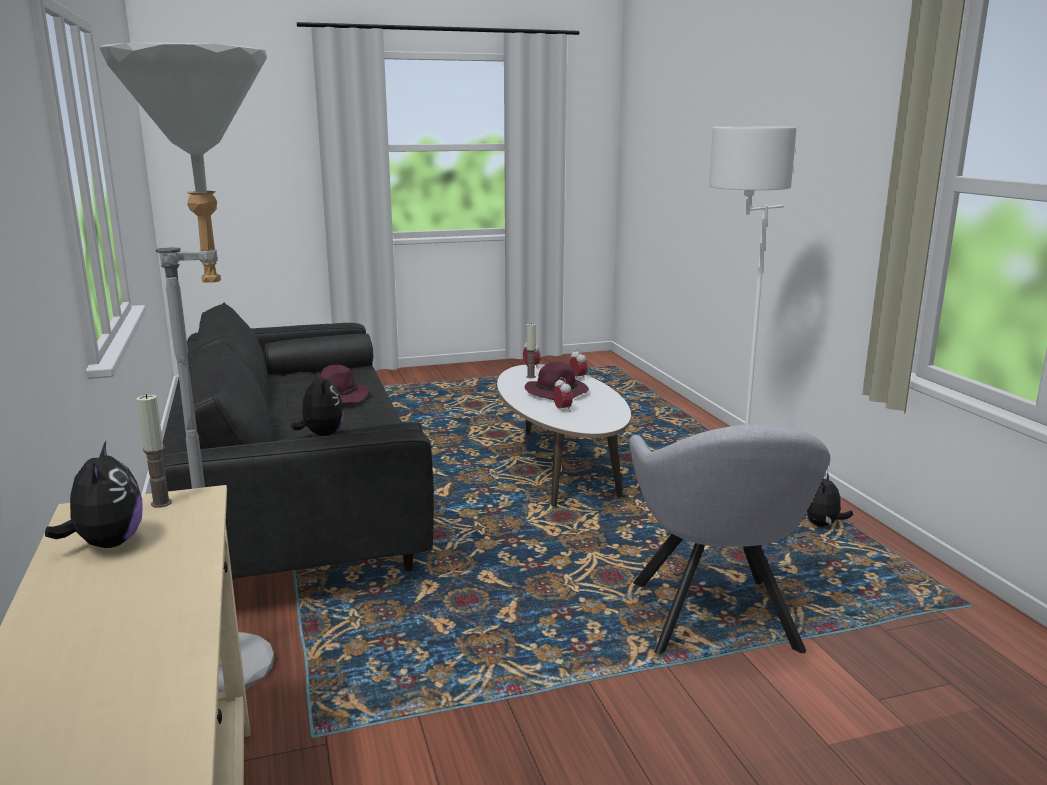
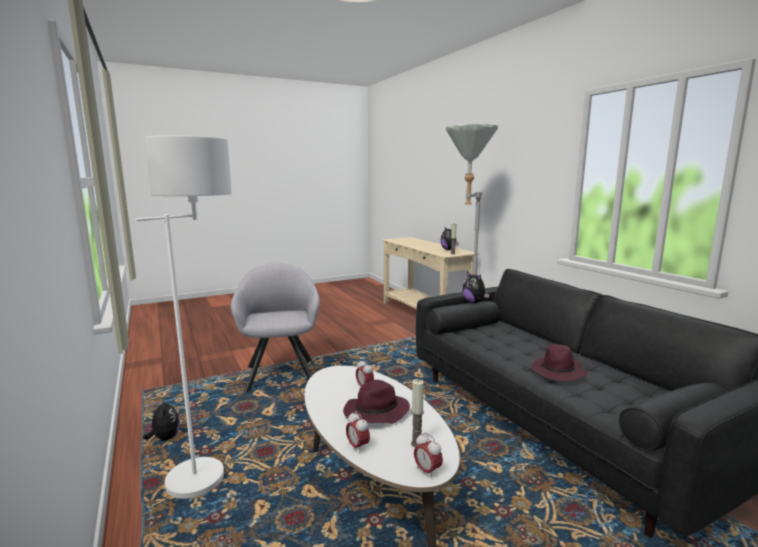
camera: 170 degrees right, 5 degrees down
plush toy [806,471,853,527] -> plush toy turned 45 degrees counterclockwise [143,398,180,440]

